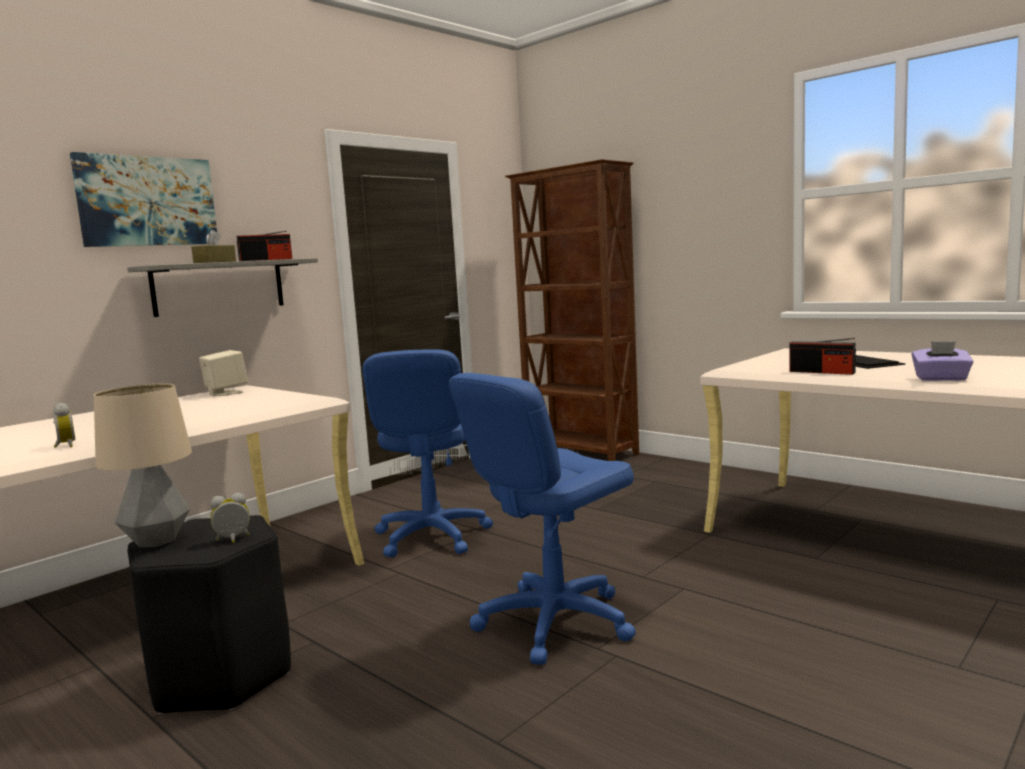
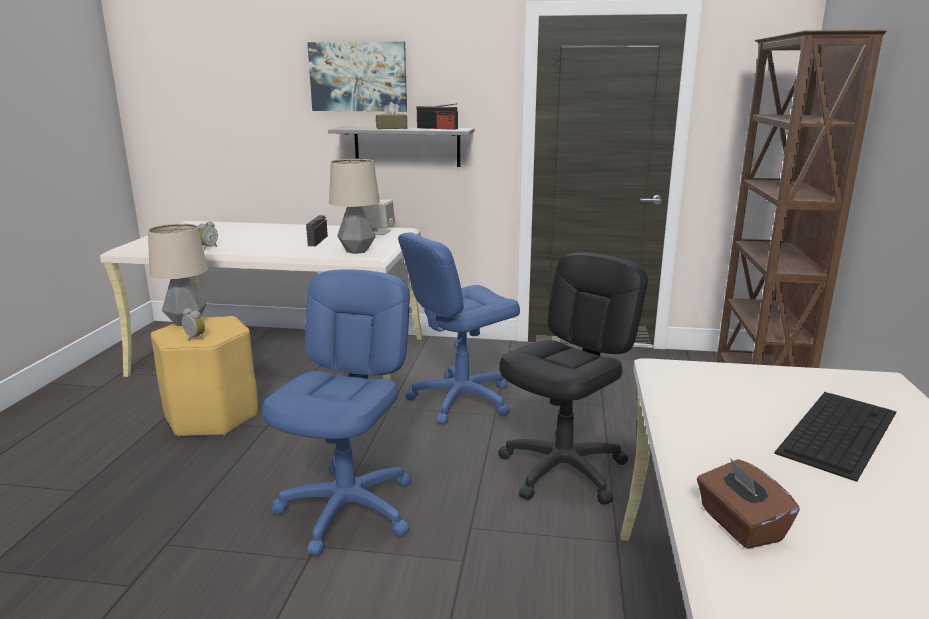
camera: 55 degrees right, 10 degrees up
black stool [127,515,291,714] -> yellow stool [151,316,258,437]
blue office chair [449,373,636,665] -> blue office chair turned 90 degrees clockwise [262,269,412,556]
radio [790,338,856,375] -> radio moved to [306,215,328,246]
purple tissue box [912,341,973,381] -> brown tissue box [697,458,800,549]
none -> table lamp [329,159,380,254]
none -> black office chair [498,252,648,505]

